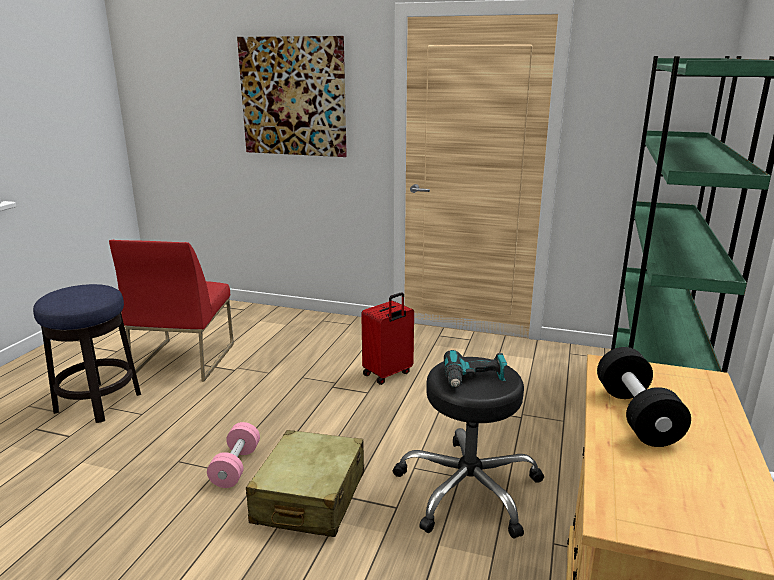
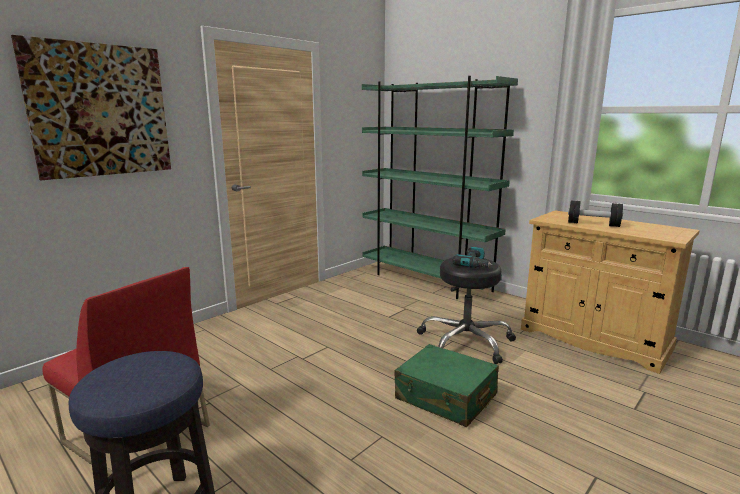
camera: 65 degrees left, 5 degrees down
pink dumbbell [207,422,260,488] -> none
beige suitcase [246,430,364,537] -> green suitcase [394,344,499,427]
red suitcase [361,292,414,385] -> none

